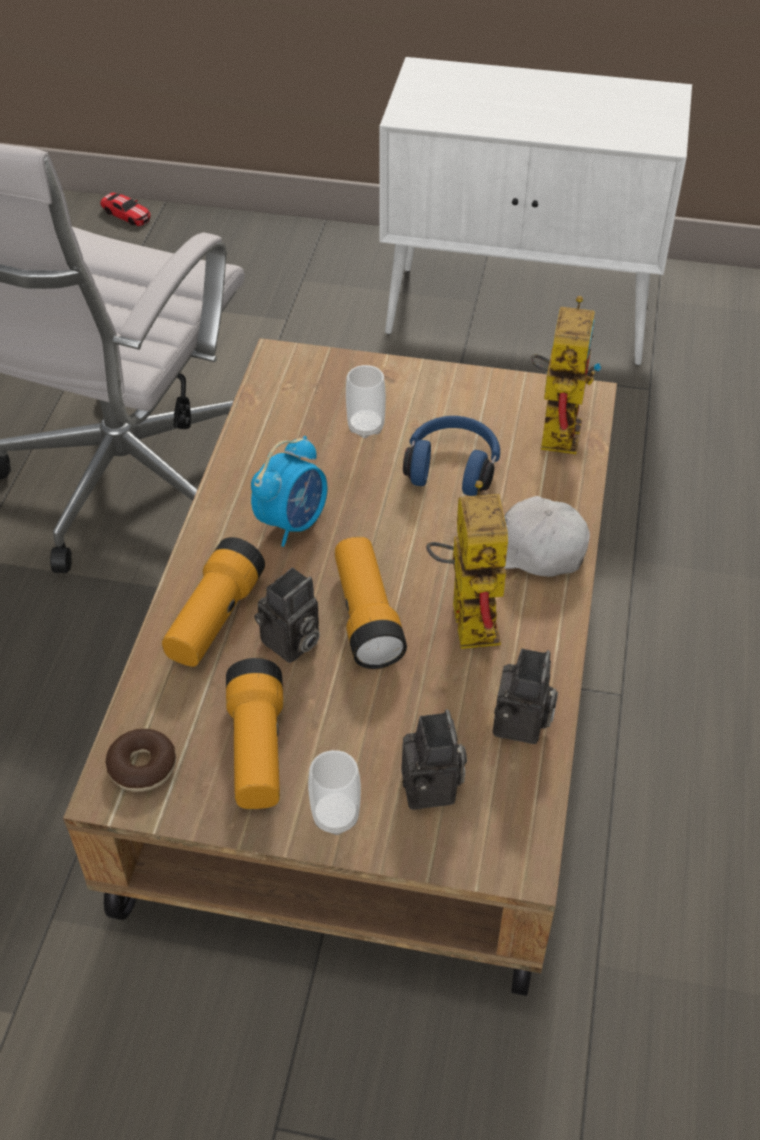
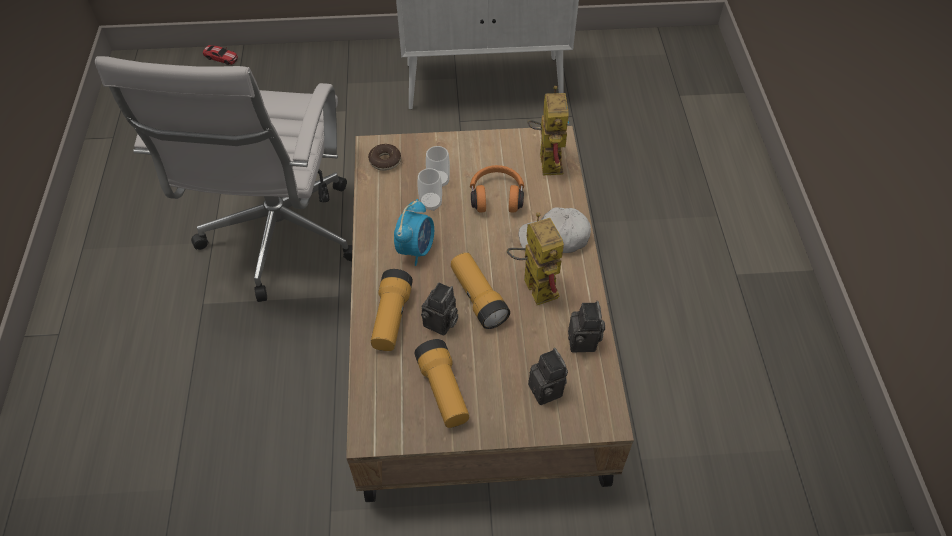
camera: 15 degrees left, 5 degrees up
donut [106,729,176,792] -> donut moved to [368,144,401,171]
cup [308,750,361,835] -> cup moved to [418,168,442,211]
blue headphones [403,416,500,496] -> orange headphones [470,165,524,213]

